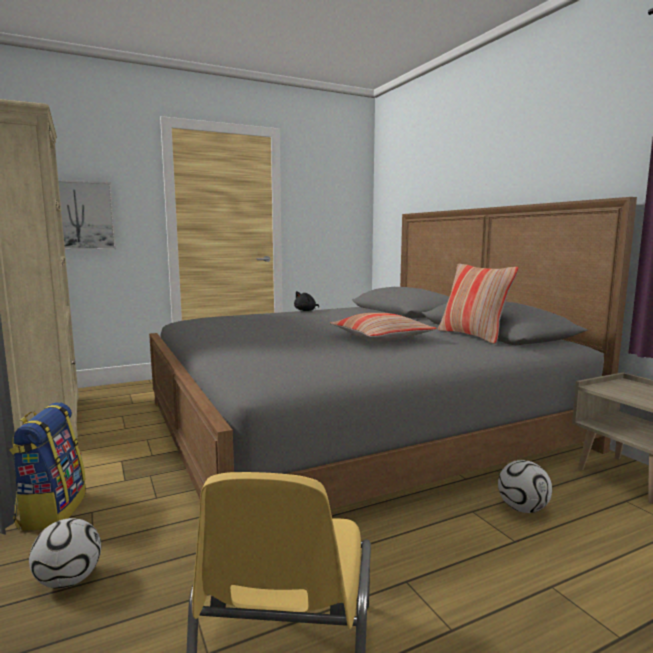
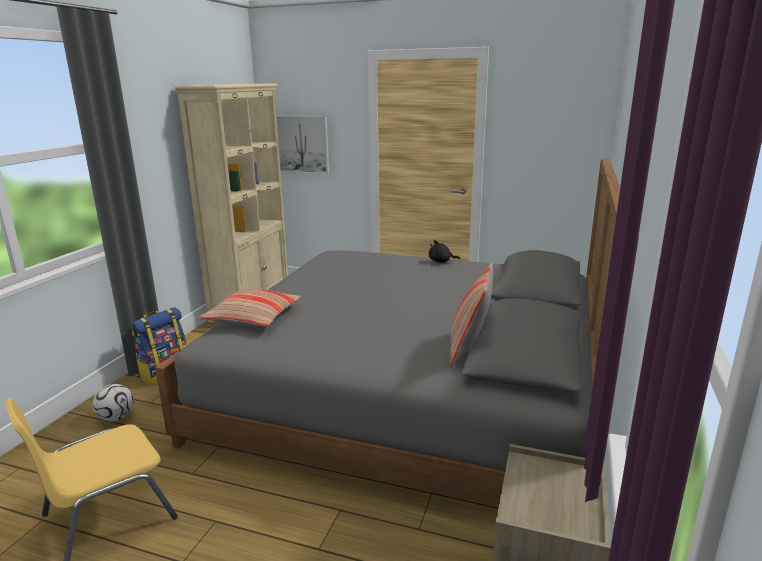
camera: 45 degrees right, 10 degrees up
pillow [330,313,437,341] -> pillow moved to [199,289,301,326]
football [498,460,552,513] -> none

